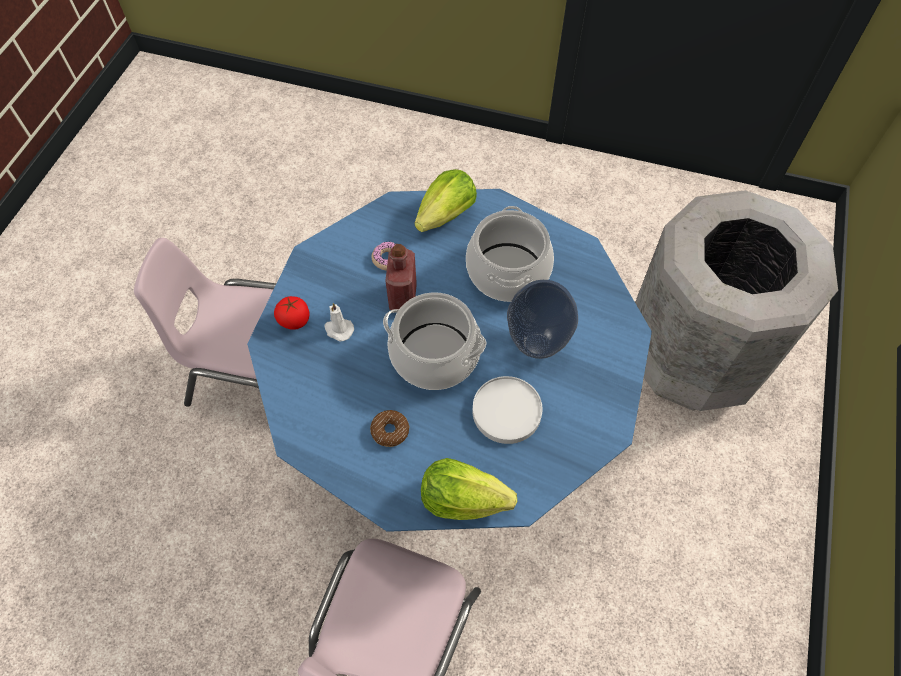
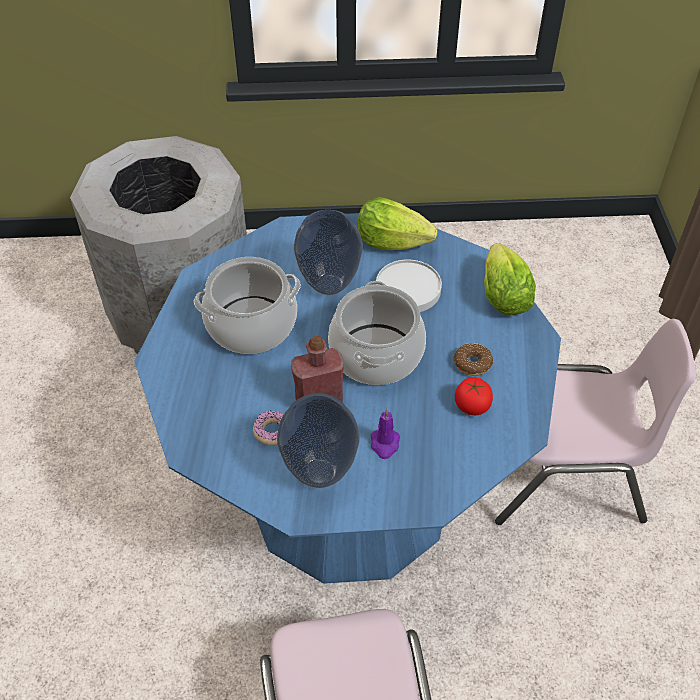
camera: 110 degrees left, 10 degrees down
tomato [274,296,309,330] -> tomato moved to [455,377,493,415]
white candle [325,303,354,342] -> purple candle [371,408,400,459]
lettuce [415,169,477,232] -> lettuce moved to [357,197,437,250]
none -> vase [277,393,360,488]

